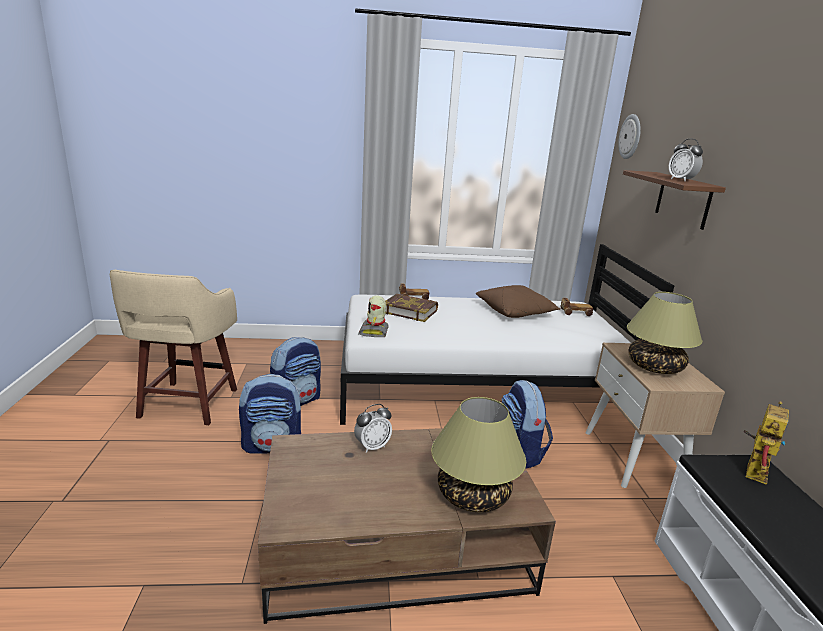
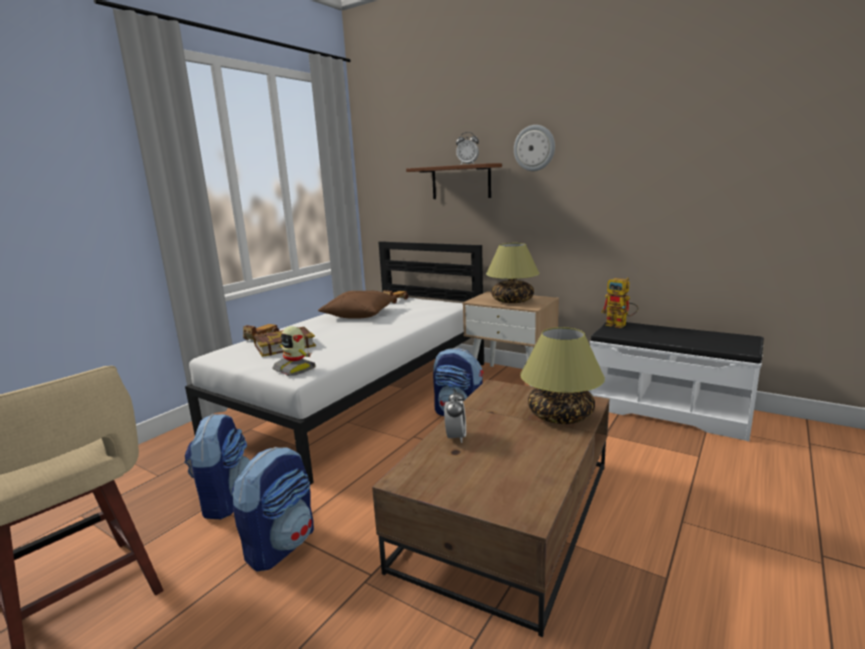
camera: 50 degrees left, 5 degrees down
wall clock [618,114,641,159] -> wall clock moved to [514,125,555,171]
toy robot [744,401,789,485] -> toy robot turned 150 degrees clockwise [601,278,638,328]

